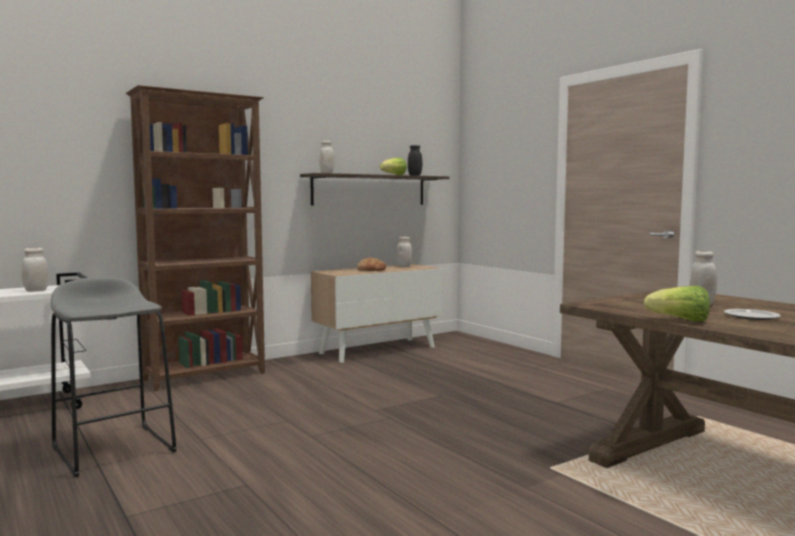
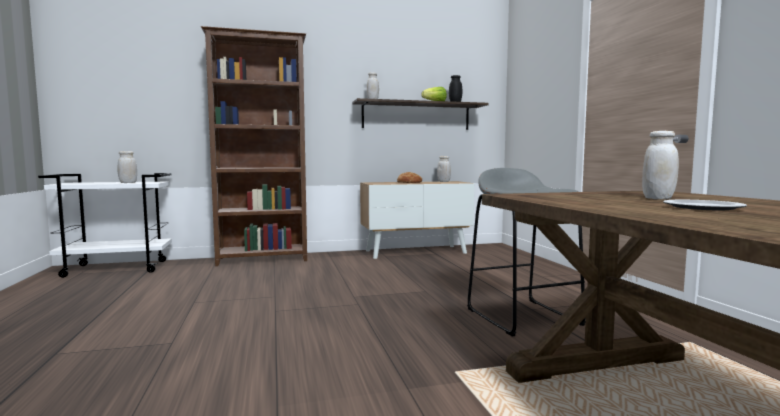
camera: 20 degrees right, 0 degrees up
grey stool [51,277,177,477] -> grey stool moved to [467,168,586,337]
lettuce [644,286,710,322] -> none

